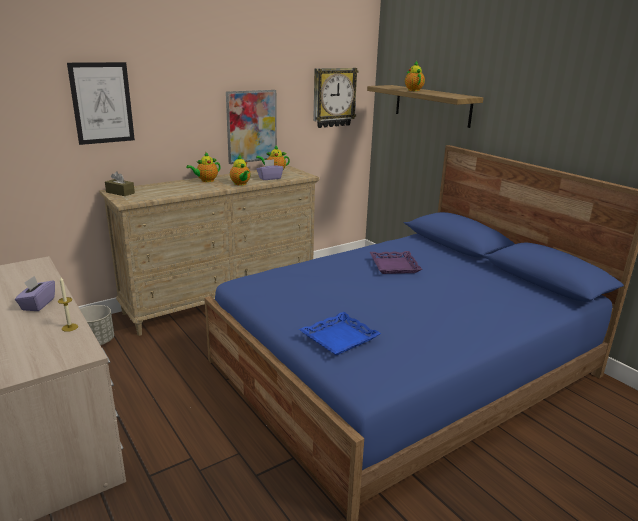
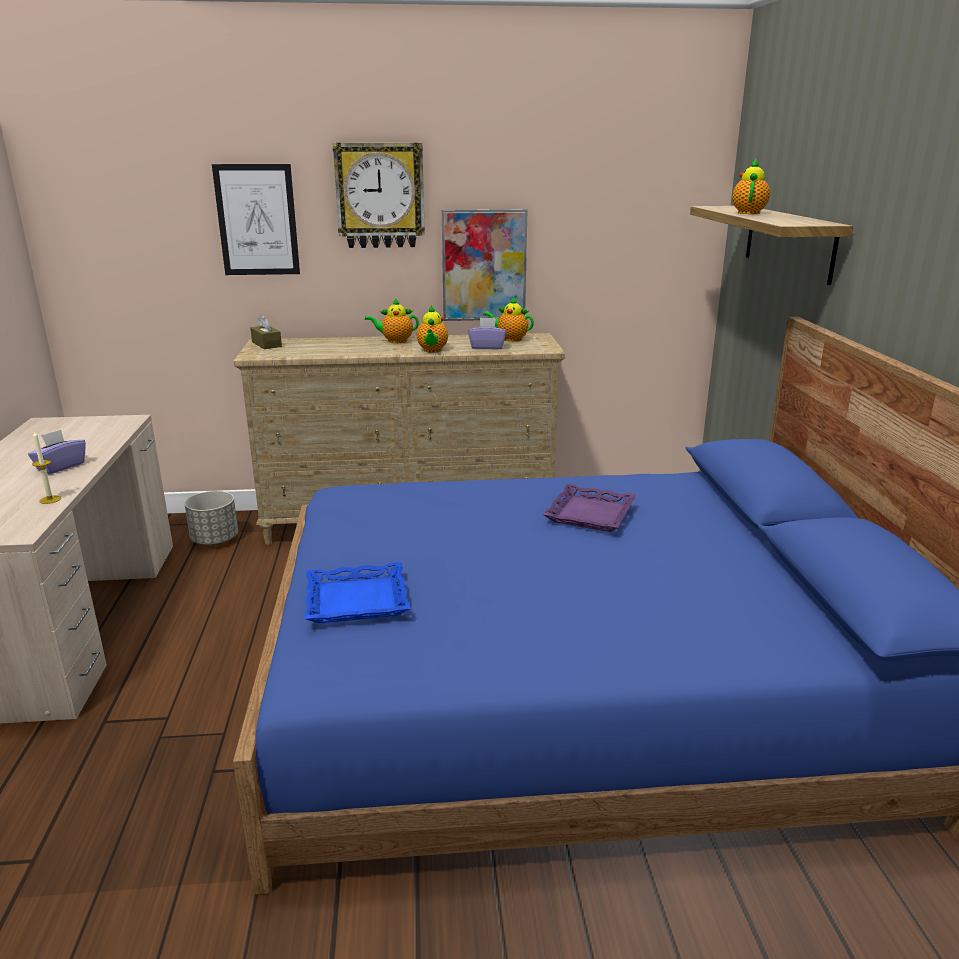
camera: 30 degrees right, 0 degrees up
wall clock [313,68,359,128] -> wall clock moved to [333,143,425,248]

